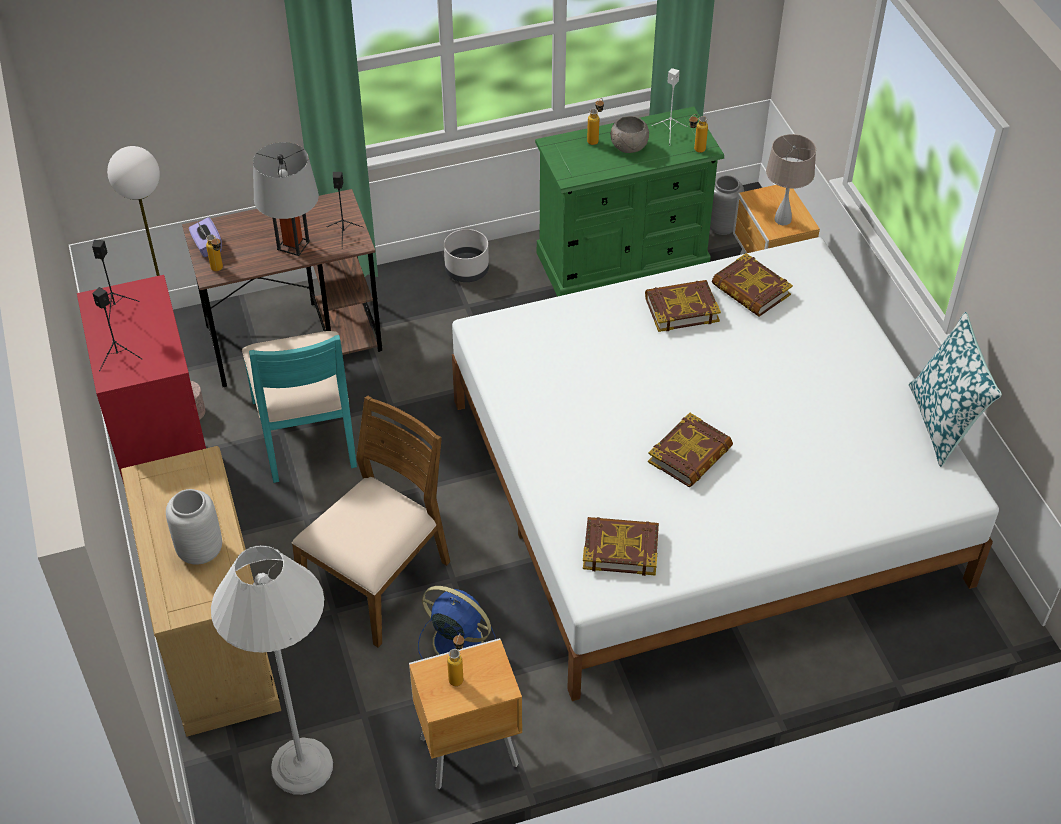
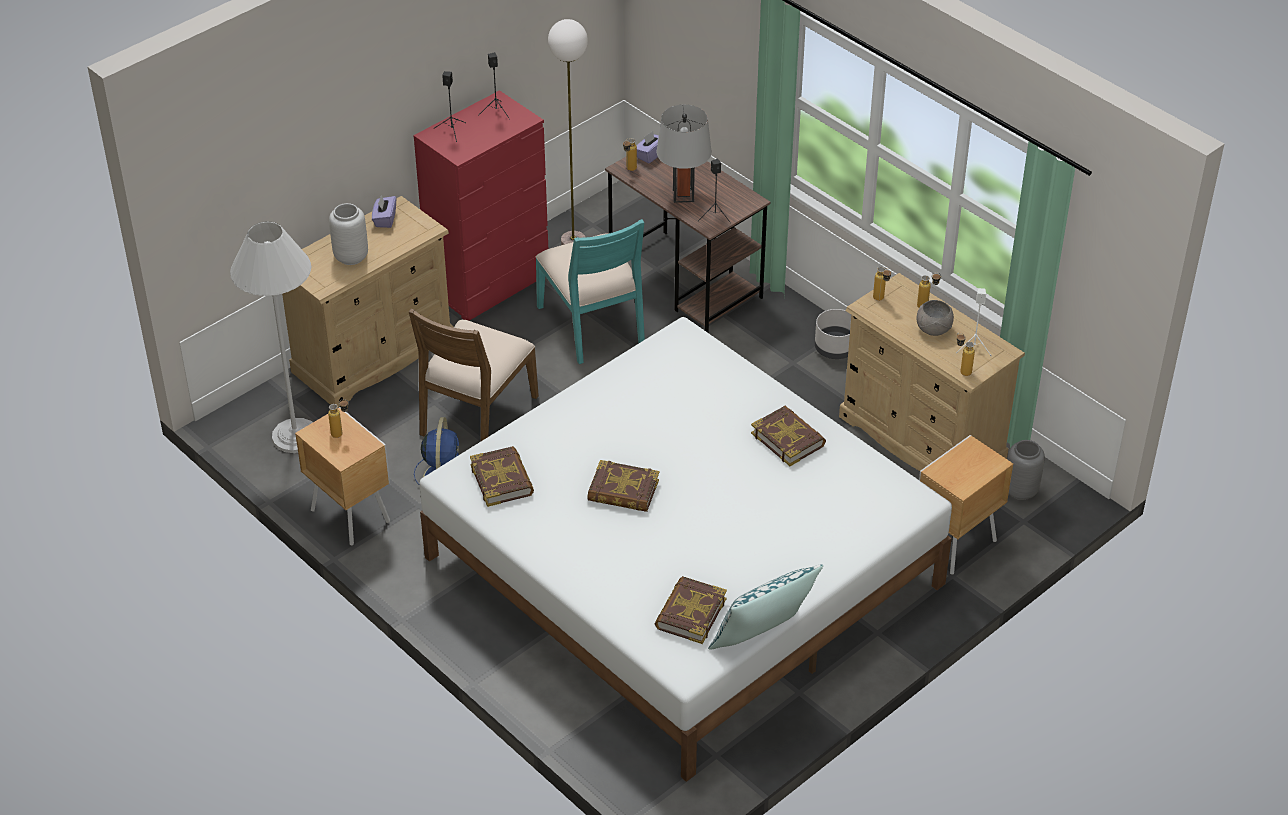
camera: 65 degrees right, 5 degrees down
turquoise chair [242,331,357,483] -> turquoise chair turned 75 degrees counterclockwise [535,219,645,364]
brown chair [292,396,450,648] -> brown chair turned 105 degrees clockwise [409,309,539,442]
green dresser [535,107,724,297] -> beige dresser [839,273,1025,471]
book [712,253,793,317] -> book moved to [655,576,727,644]
beige table lamp [766,134,816,225] -> none
none -> purple tissue box [372,195,396,228]
none -> bottle [873,267,891,301]

